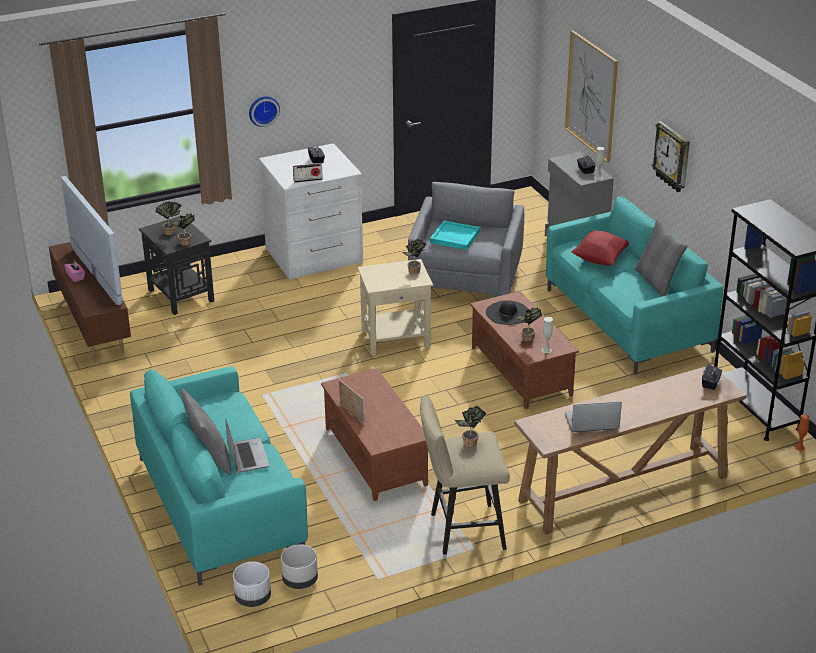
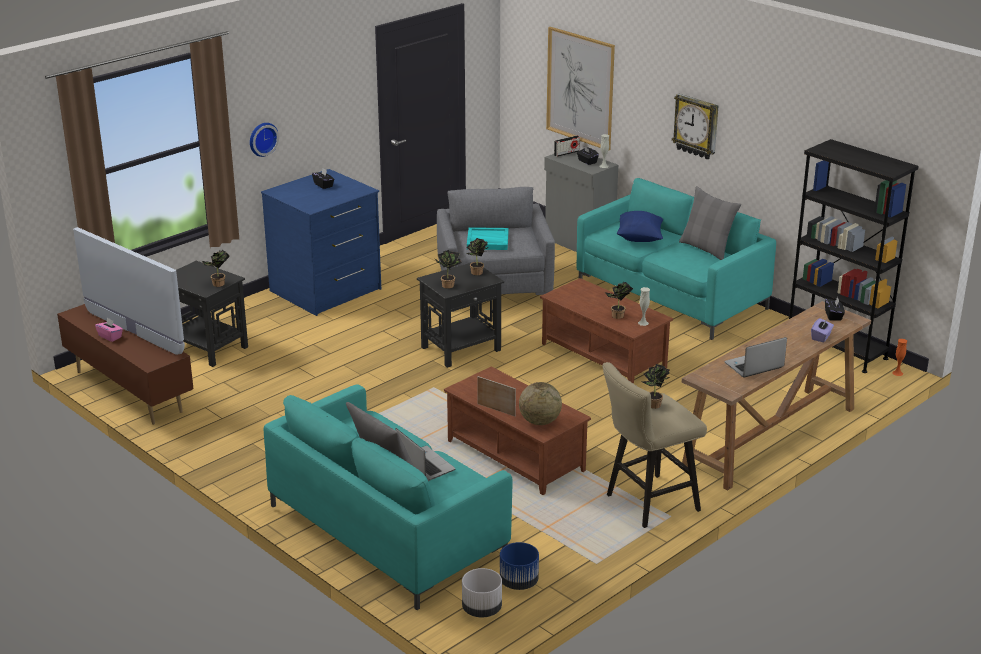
camera: 20 degrees left, 5 degrees down
potted plant [155,201,182,235] -> potted plant moved to [435,250,462,289]
white dresser [259,143,363,281] -> blue dresser [261,169,381,316]
grey planter [281,544,318,589] -> blue planter [500,542,539,590]
radio [293,163,323,183] -> radio moved to [554,135,580,157]
beige side table [357,259,433,355] -> black side table [417,263,504,368]
black hat [486,300,529,325] -> none
red pillow [572,230,629,266] -> blue pillow [617,211,663,242]
none -> globe [519,382,562,425]
none -> purple tissue box [811,318,834,342]

